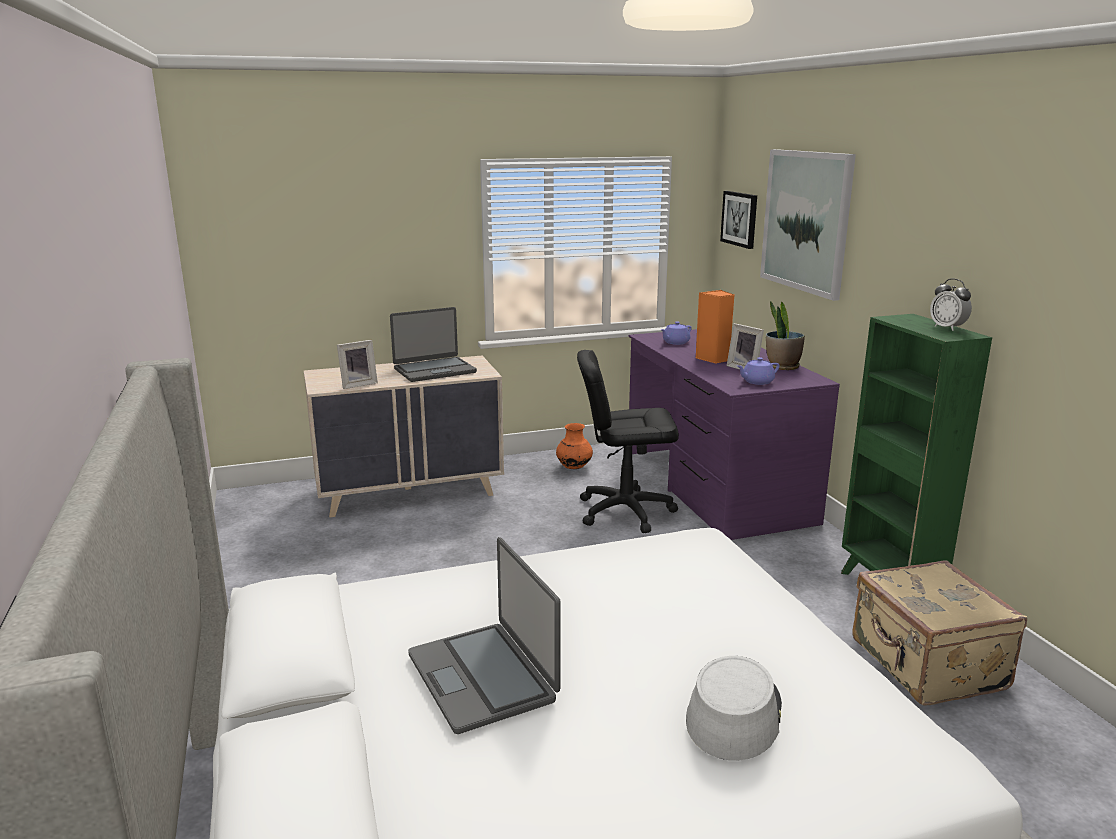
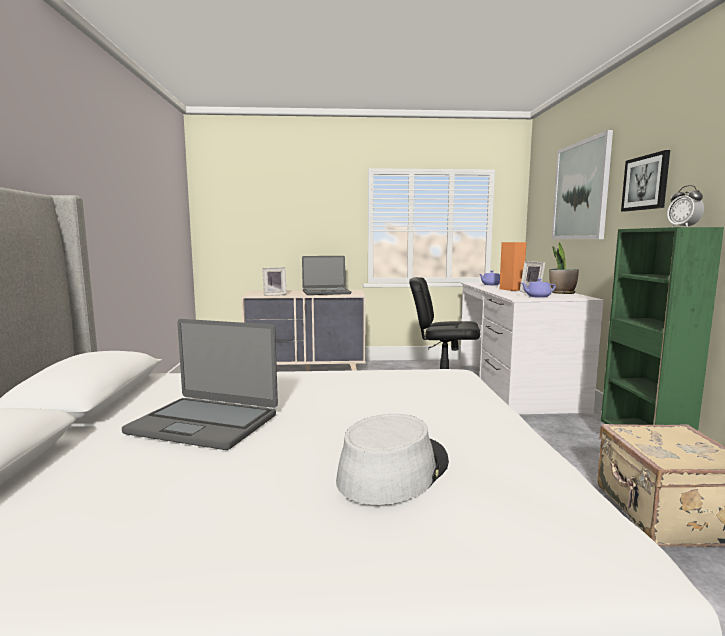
camera: 15 degrees right, 10 degrees down
laptop [408,537,561,734] -> laptop turned 60 degrees counterclockwise [122,319,278,450]
orange vase [556,423,593,469] -> none
purple desk [629,329,840,540] -> white desk [460,282,604,415]
picture [720,191,757,249] -> picture moved to [621,150,670,211]

